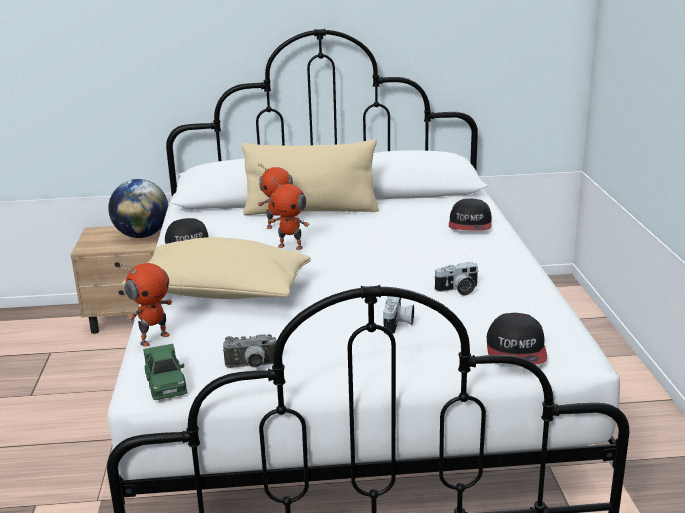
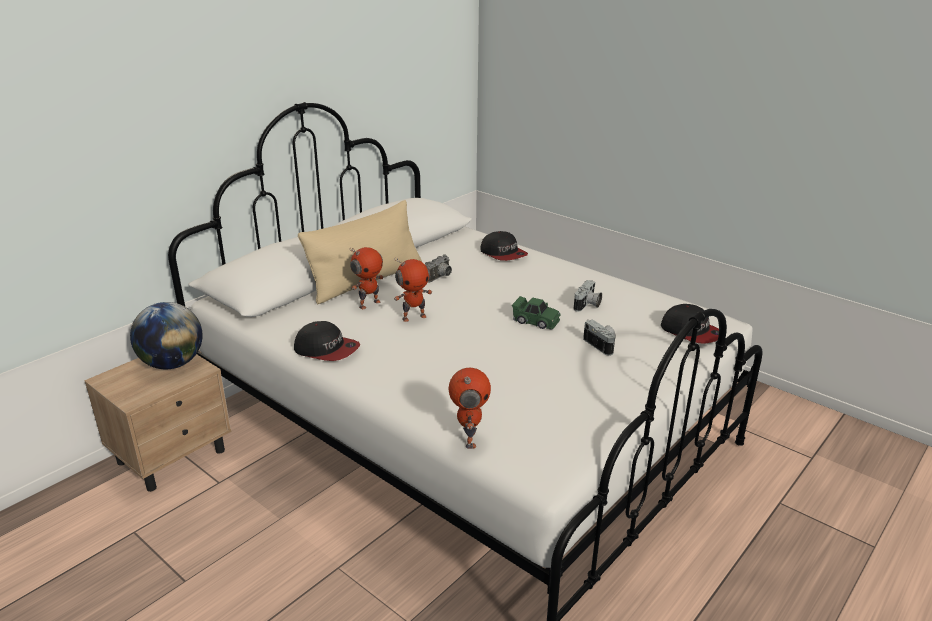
camera: 45 degrees left, 5 degrees up
beige pillow [122,237,311,299] -> none
green toy car [143,344,188,400] -> green toy car moved to [512,296,561,330]
camera [223,334,277,368] -> camera moved to [425,254,452,283]

